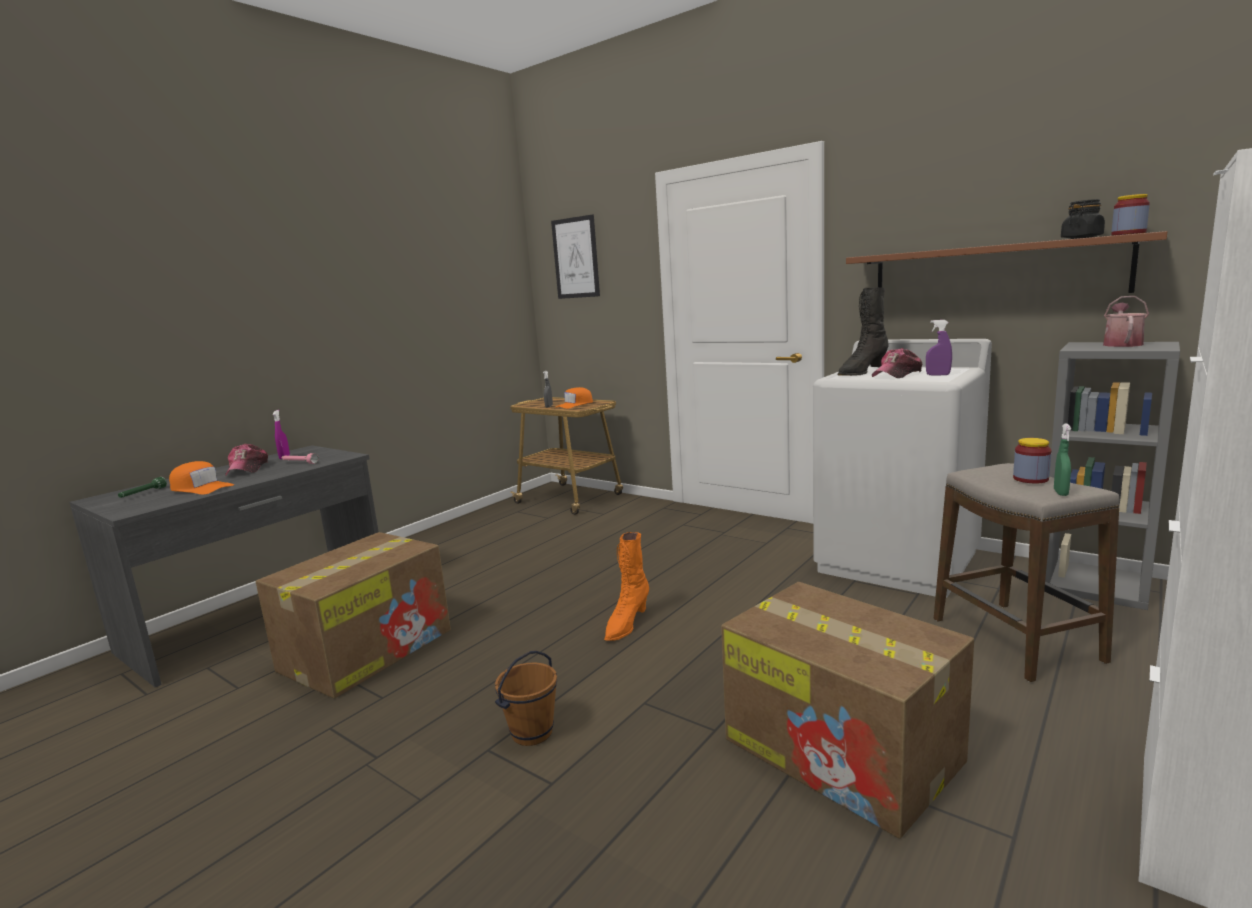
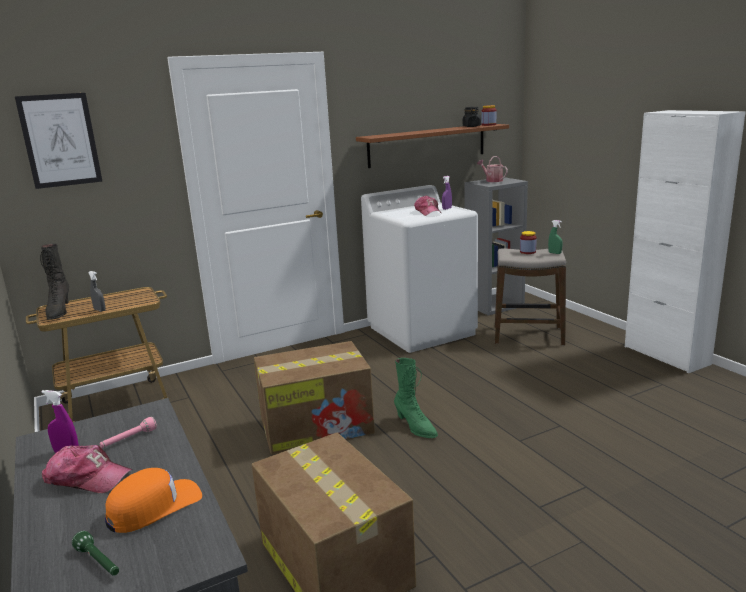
camera: 65 degrees left, 5 degrees up
brown bucket [495,651,557,746] -> none
orange cap [556,387,593,409] -> none
orange boot [604,532,649,641] -> green boot [394,358,438,438]
cardboard box [721,582,974,839] -> cardboard box moved to [254,341,375,455]
black boot [837,288,889,376] -> black boot moved to [40,244,69,320]

